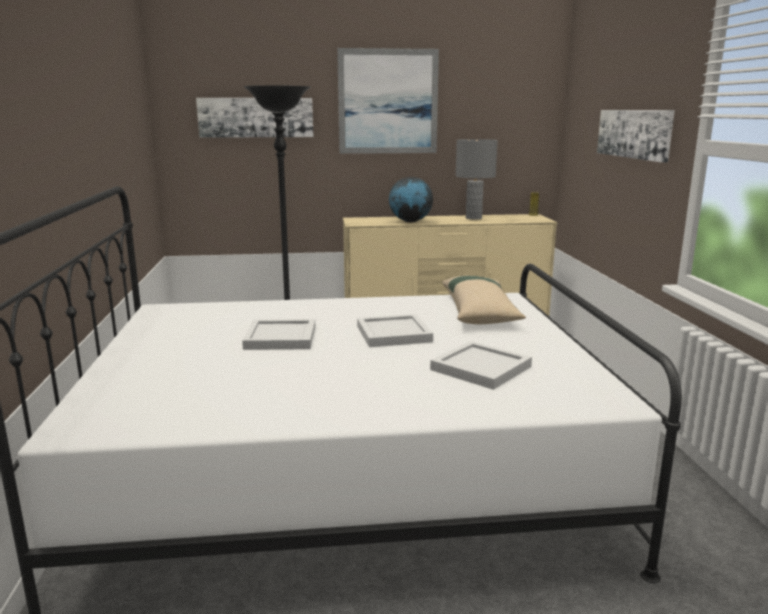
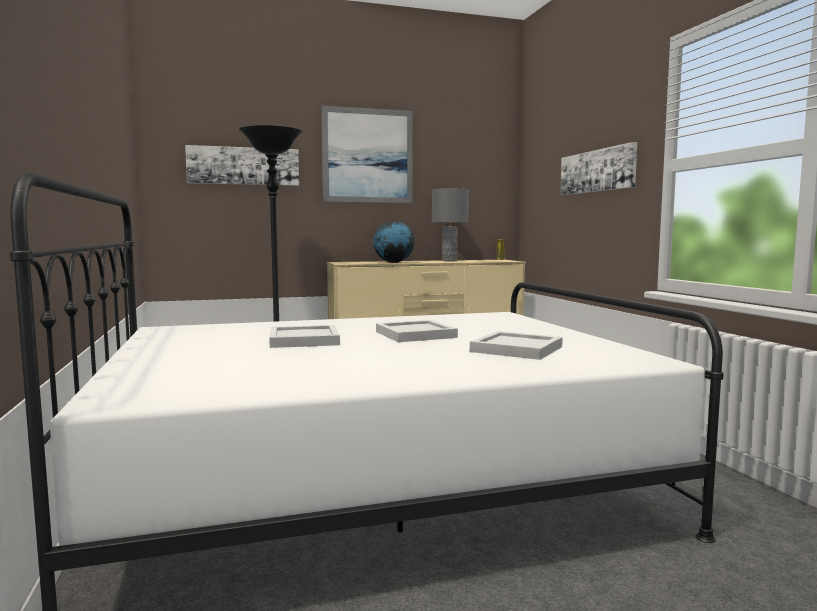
camera: 10 degrees left, 10 degrees down
beige pillow [442,276,526,324] -> none

